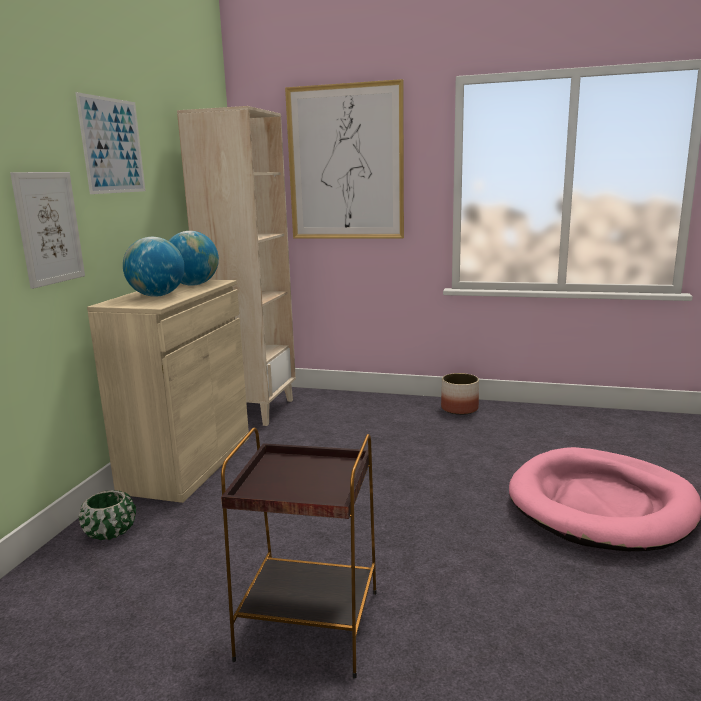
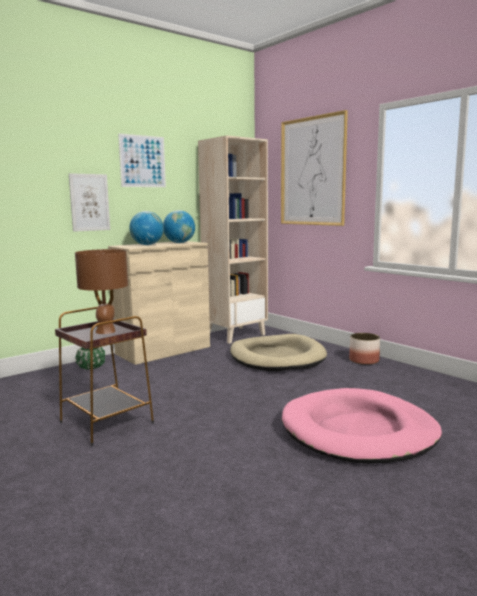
camera: 35 degrees right, 5 degrees down
none -> brown table lamp [75,249,128,334]
none -> beige dog bed [230,334,327,372]

